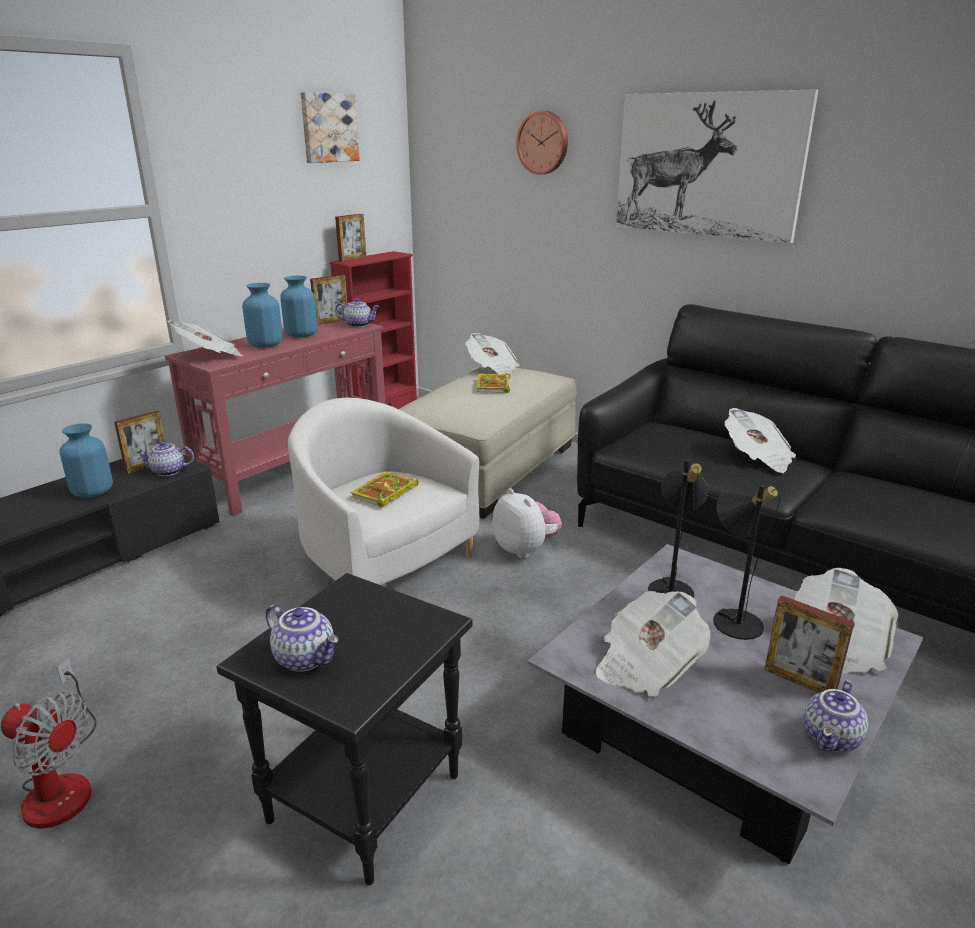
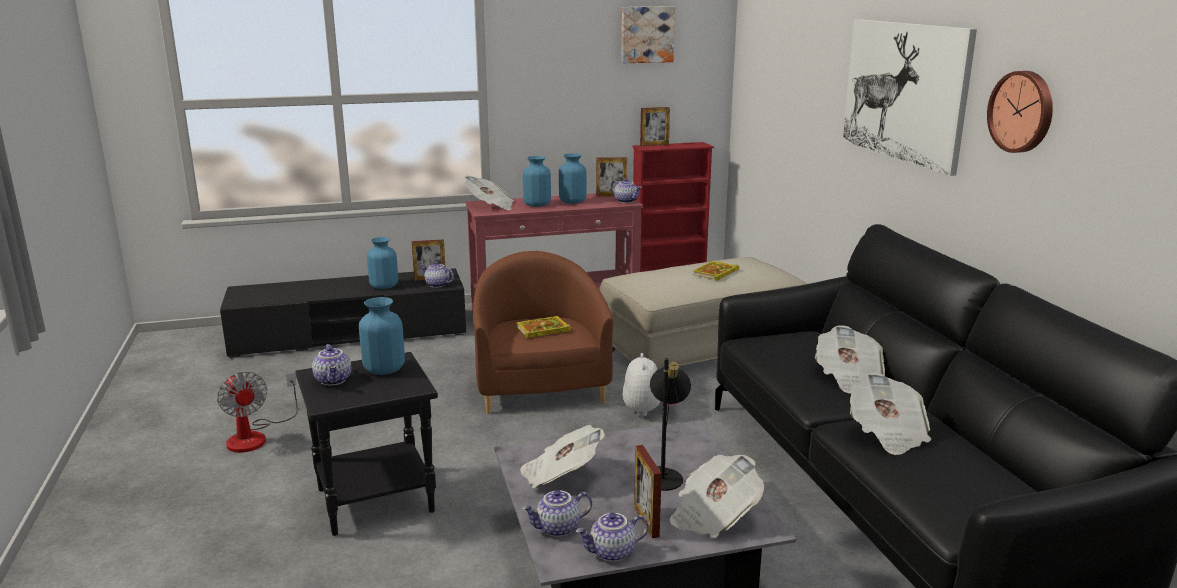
camera: 35 degrees right, 5 degrees down
white armchair [288,398,479,585] -> brown armchair [473,251,613,414]
newspaper [465,333,520,374] -> newspaper moved to [850,373,931,455]
wall clock [516,111,568,174] -> wall clock moved to [987,71,1053,153]
black table lamp [648,459,708,598] -> none
none -> blue vase [359,297,405,375]
none -> teapot [522,490,592,537]

